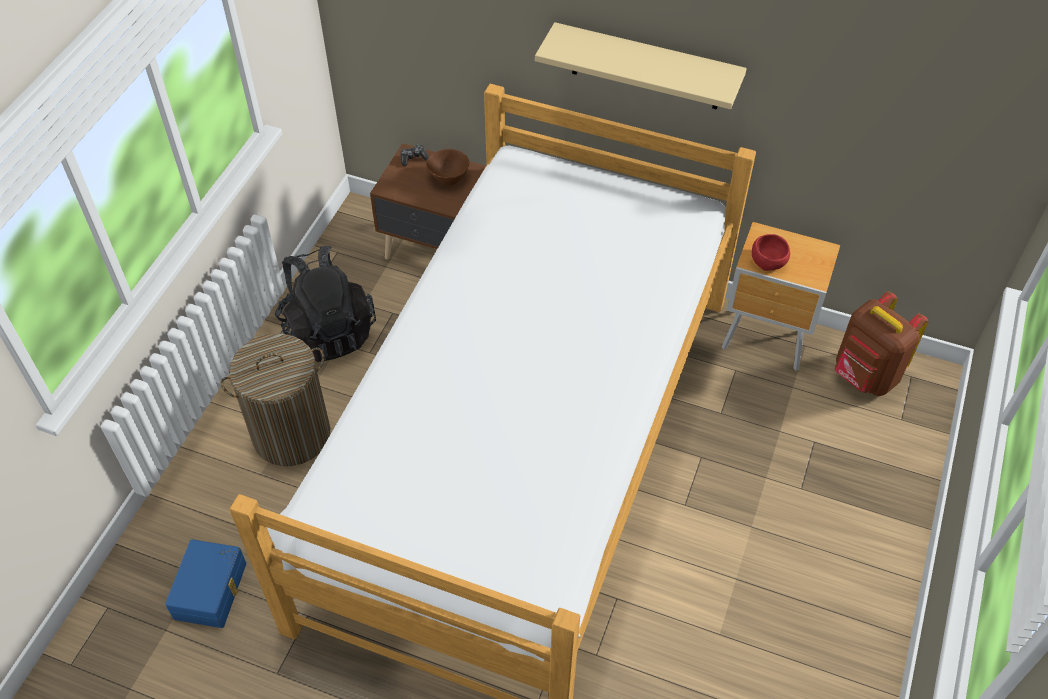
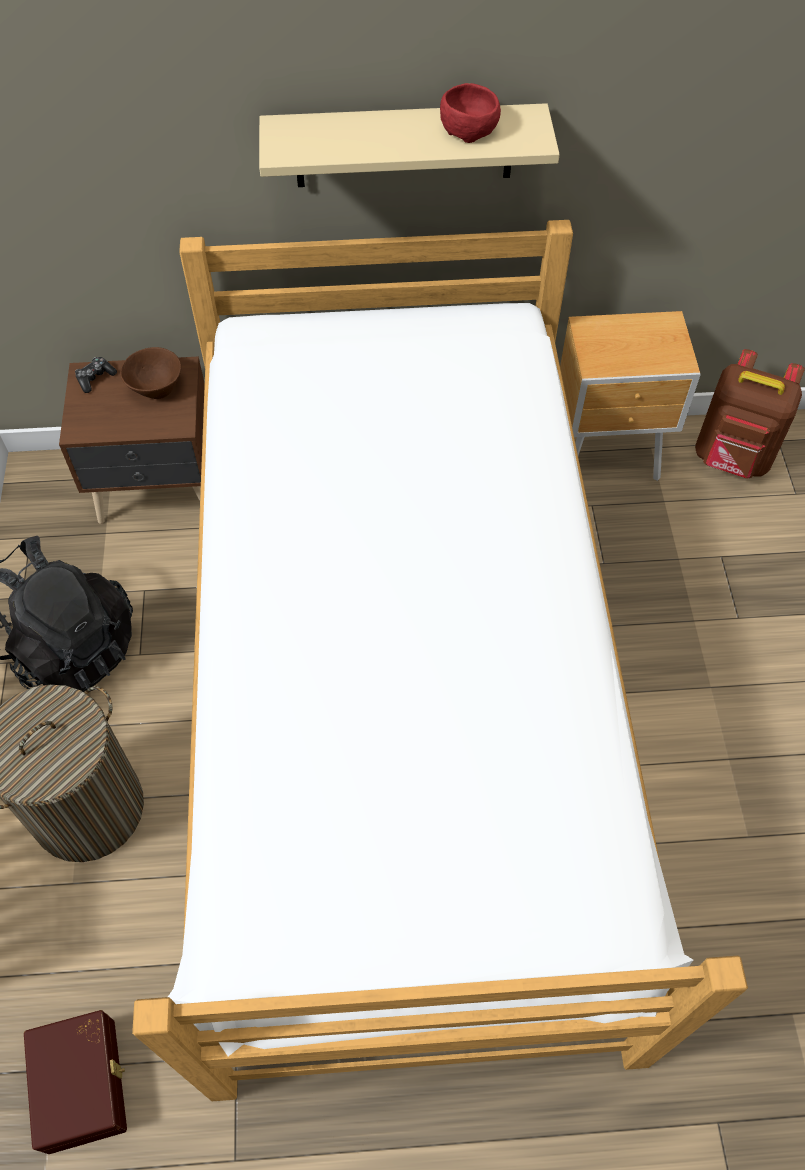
camera: 25 degrees left, 5 degrees up
blue storage box [165,539,246,628] -> brown storage box [24,1010,127,1154]
red bowl [752,234,790,271] -> red bowl moved to [440,83,501,143]

